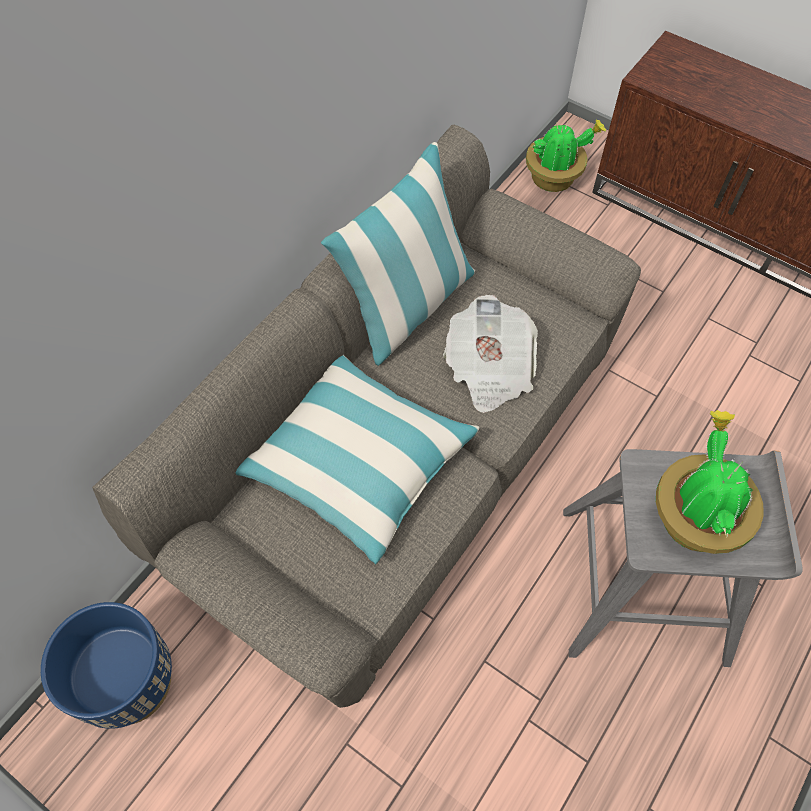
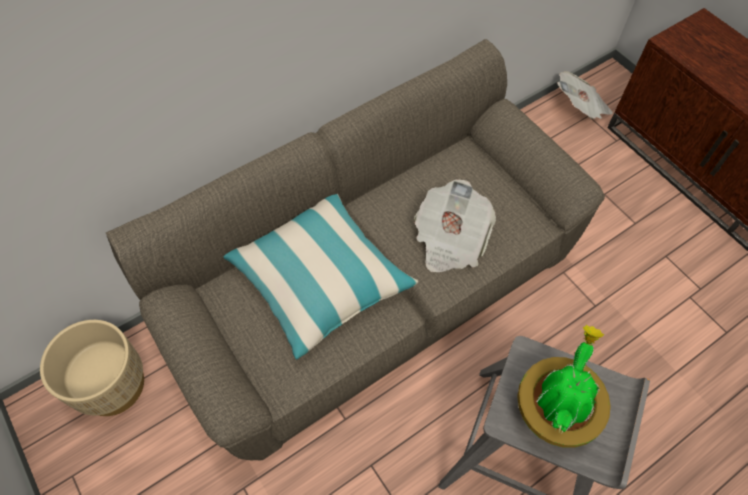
camera: 20 degrees right, 0 degrees up
blue planter [41,602,172,729] -> beige planter [40,320,144,416]
pillow [321,142,475,366] -> none
potted plant [526,119,606,192] -> newspaper [557,71,613,119]

